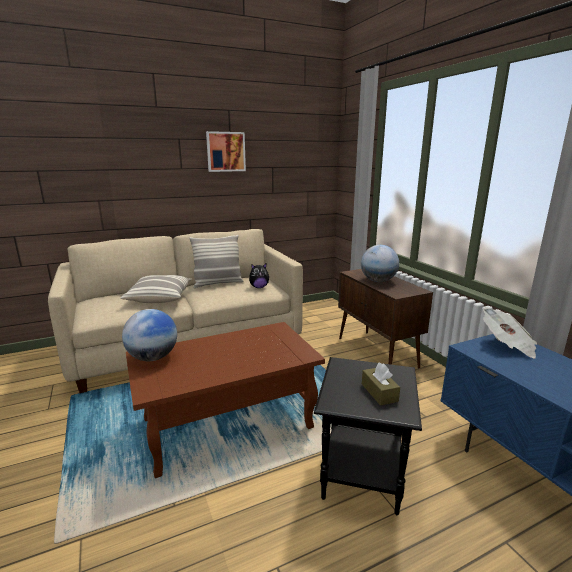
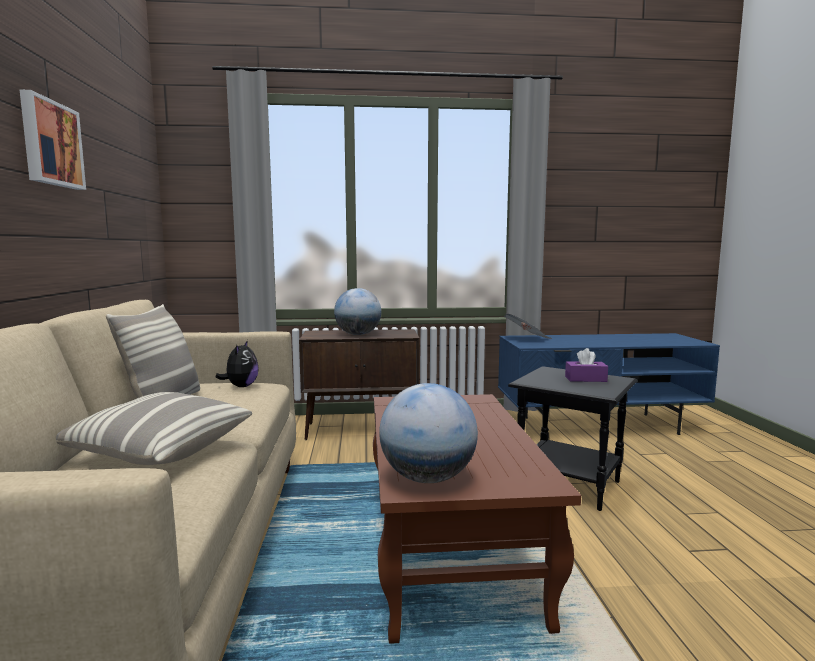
camera: 70 degrees left, 10 degrees down
brown tissue box [362,363,400,406] -> purple tissue box [565,348,608,382]

